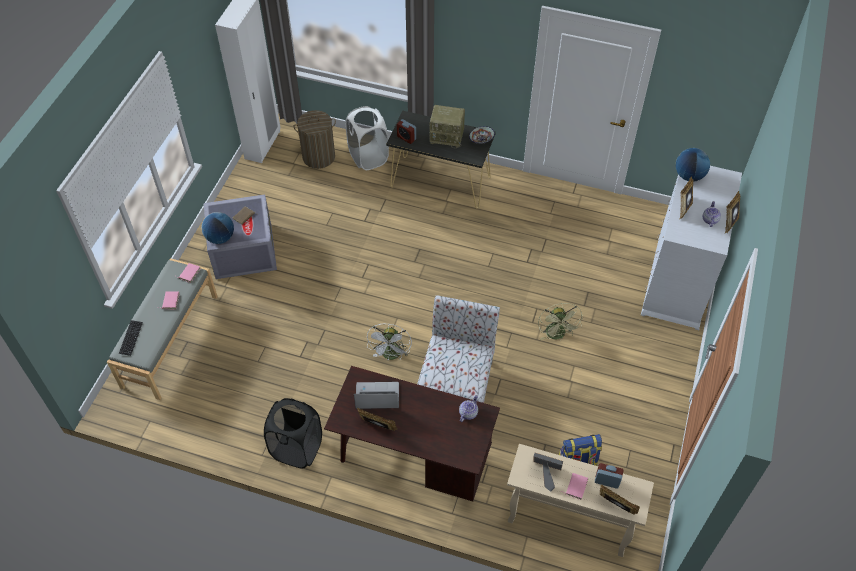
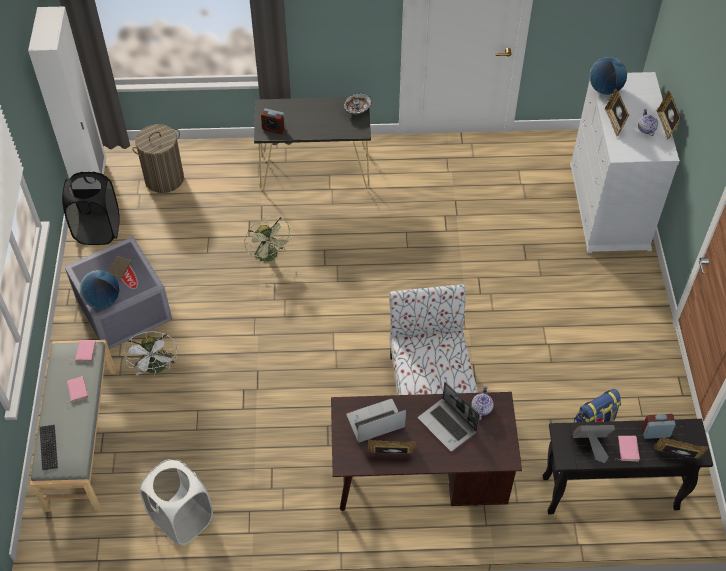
camera: 20 degrees left, 0 degrees up
black laundry basket [264,398,322,469] -> black laundry basket moved to [62,172,120,245]
white laundry basket [345,106,389,170] -> white laundry basket moved to [139,459,213,545]
white fan [367,324,412,361] -> white fan moved to [123,331,177,376]
radio [429,105,465,148] -> none
beige console table [507,444,654,557] -> black console table [543,419,713,514]
green fan [538,303,583,340] -> green fan moved to [244,217,293,267]
none -> laptop [418,382,480,452]

